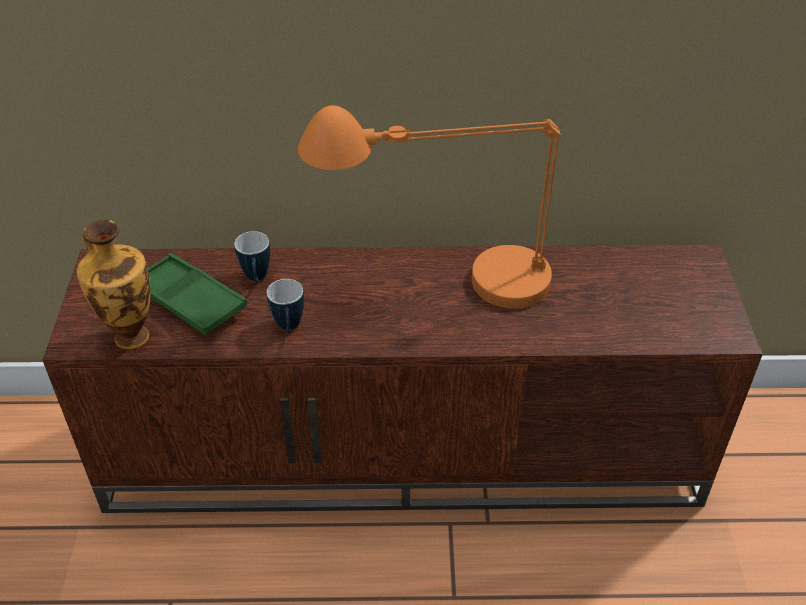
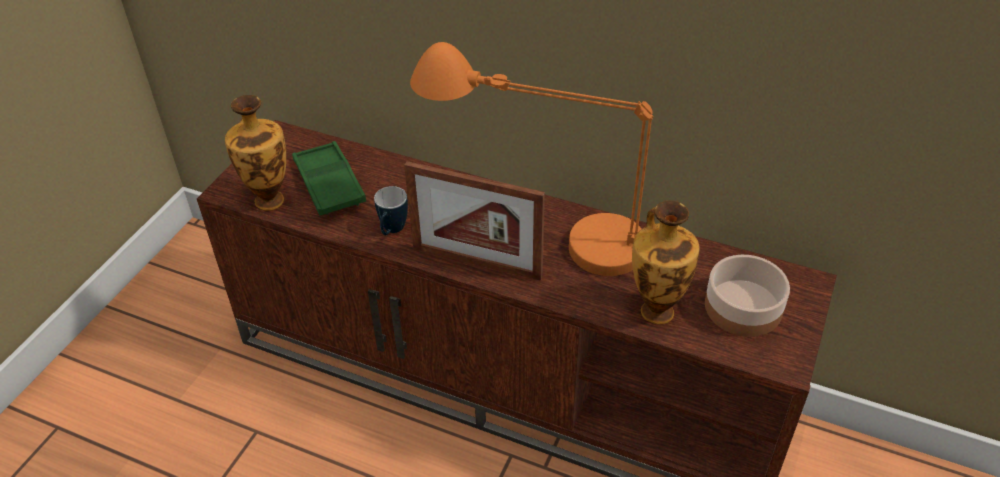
camera: 25 degrees right, 0 degrees up
mug [234,231,270,283] -> none
none -> picture frame [404,161,545,281]
none -> vase [632,201,700,325]
none -> bowl [705,255,790,337]

